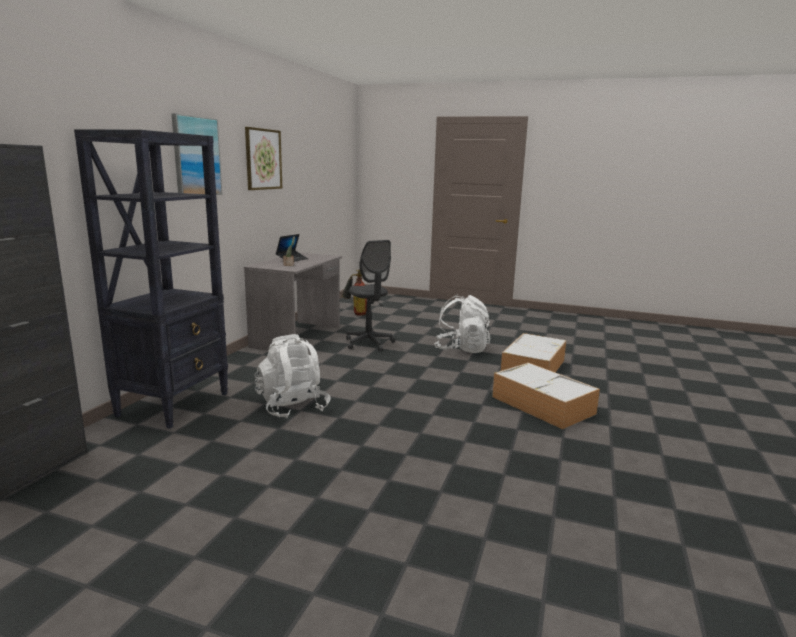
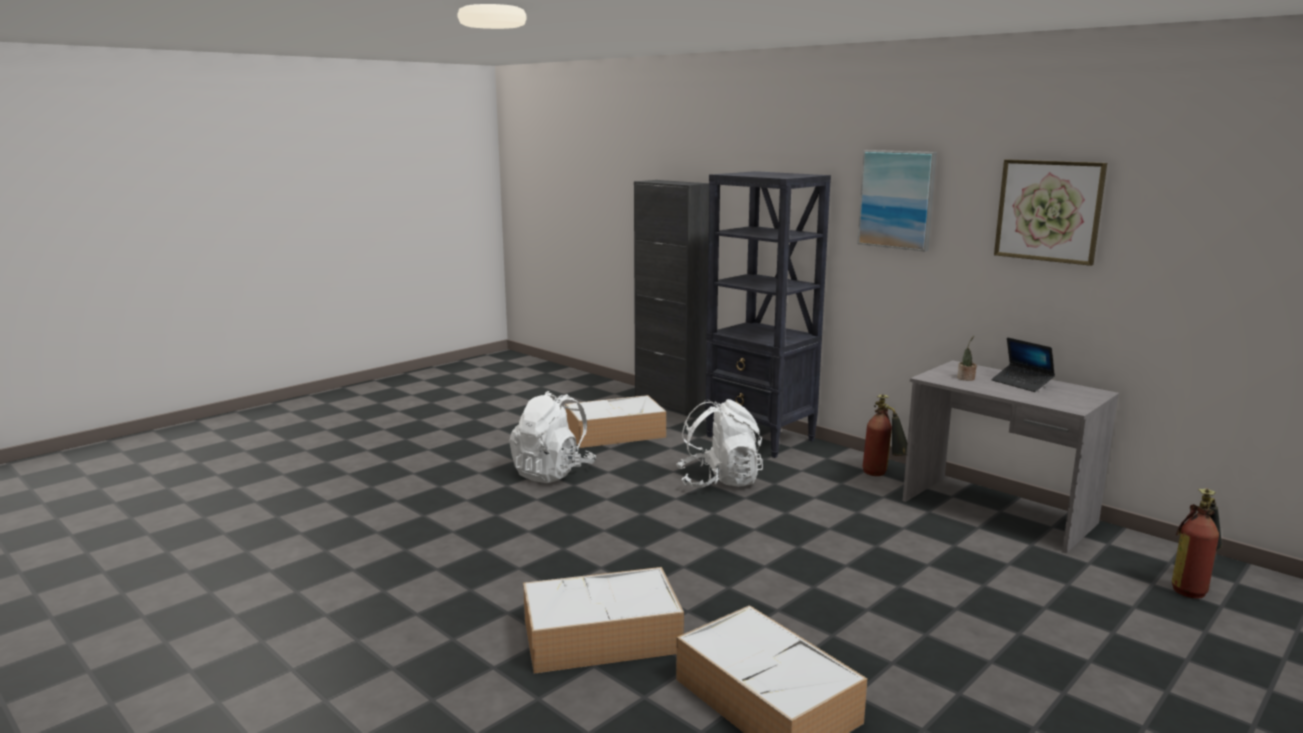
camera: 115 degrees right, 0 degrees up
grey office chair [346,240,395,351] -> none
white backpack [434,294,490,353] -> white backpack moved to [509,391,596,483]
none -> storage box [565,395,666,448]
none -> fire extinguisher [863,394,907,476]

